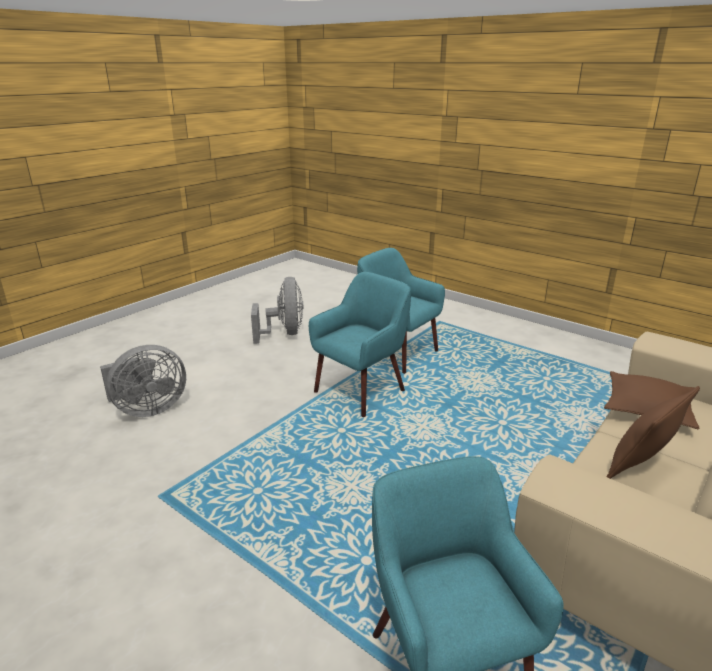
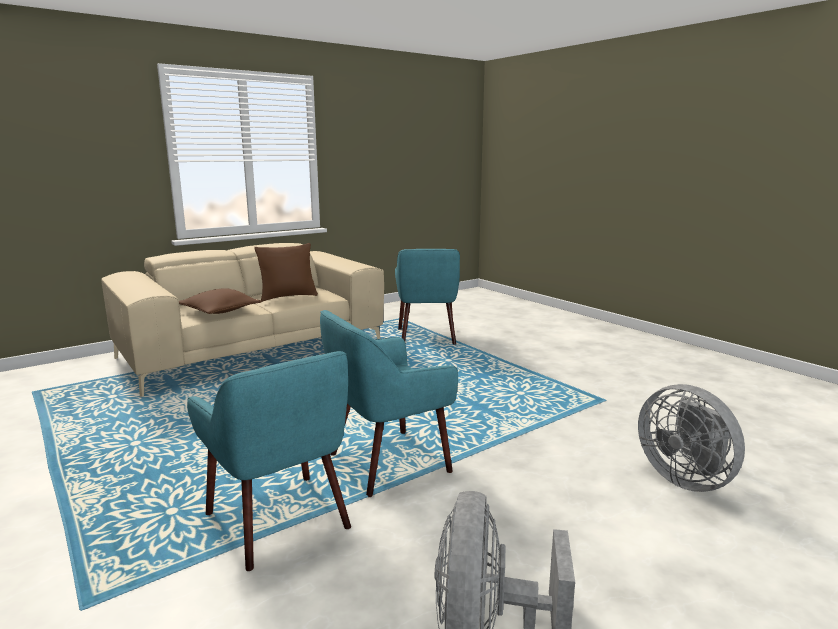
camera: 165 degrees left, 10 degrees down
grey fan [100,345,186,417] -> grey fan turned 105 degrees counterclockwise [638,384,745,492]

